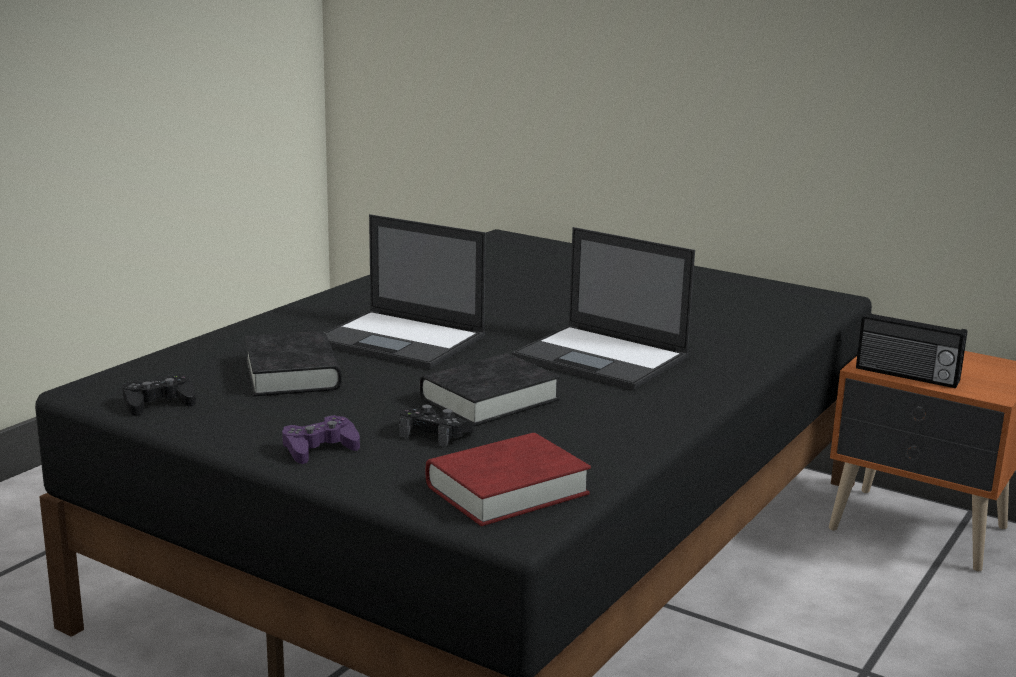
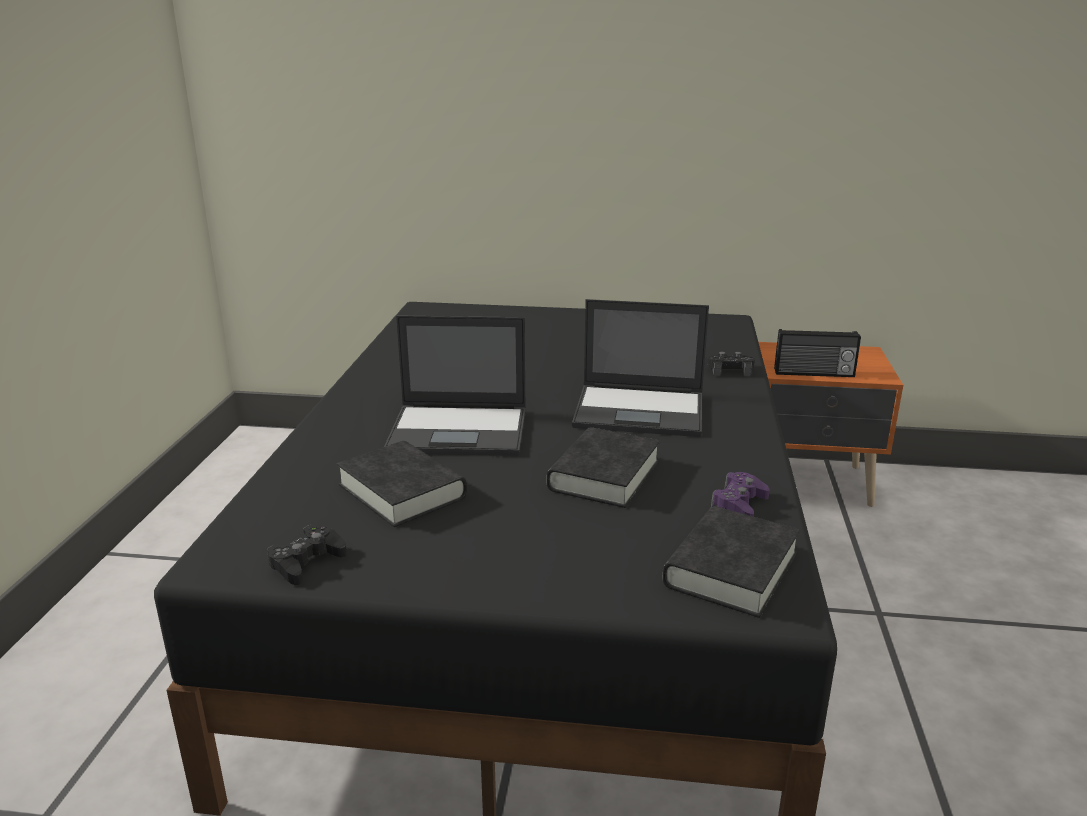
camera: 25 degrees left, 5 degrees up
purple game controller [282,415,360,464] -> purple game controller moved to [711,472,770,517]
black game controller [399,404,474,447] -> black game controller moved to [704,352,755,376]
red book [426,433,591,526] -> black book [663,506,800,618]

